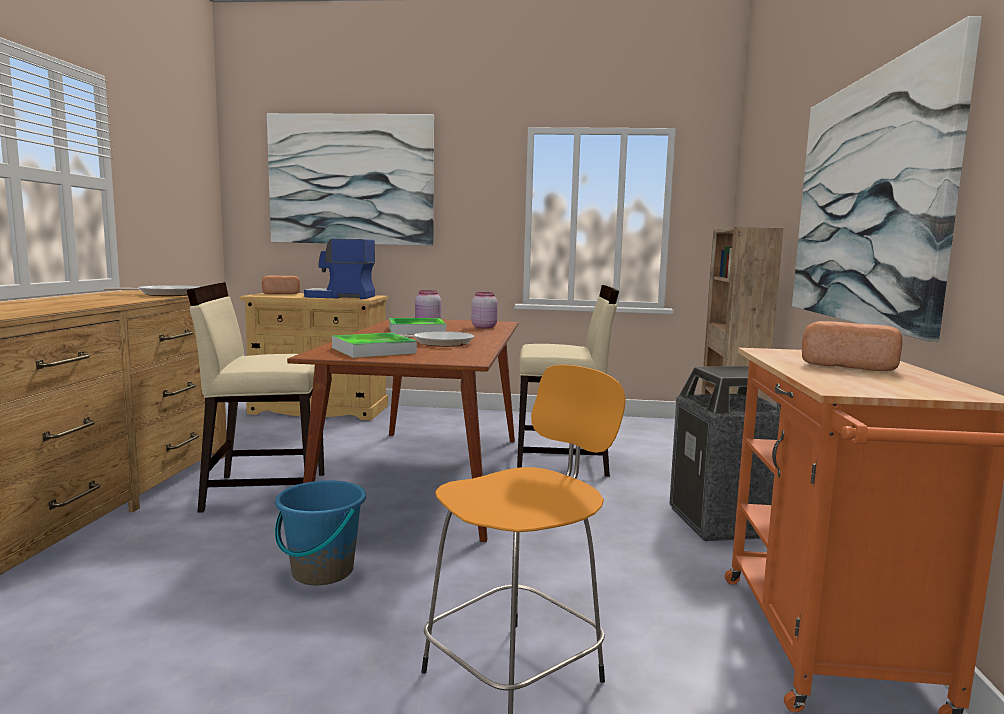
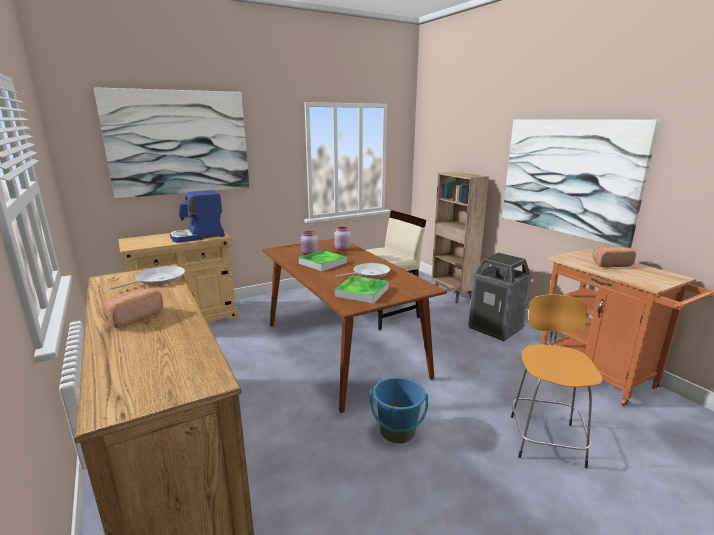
camera: 35 degrees left, 10 degrees up
beige chair [187,282,324,513] -> none
bread [262,275,300,294] -> bread moved to [102,288,164,328]

